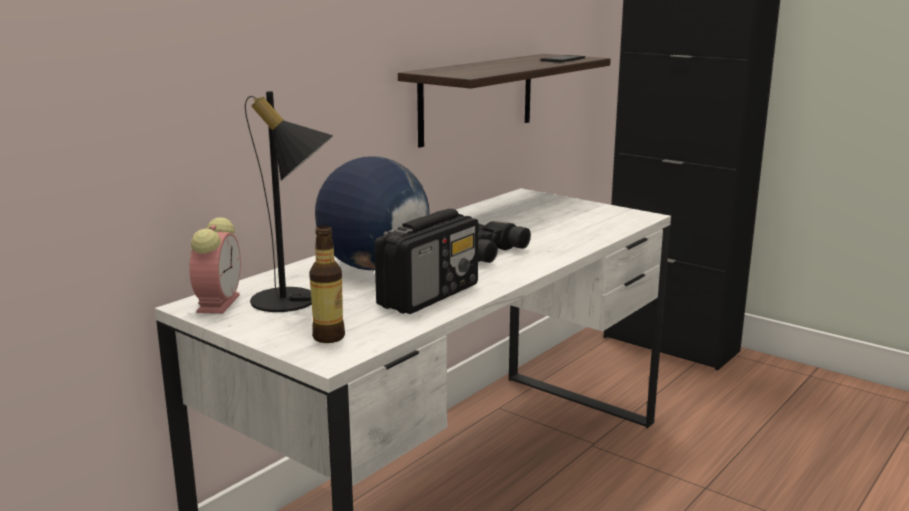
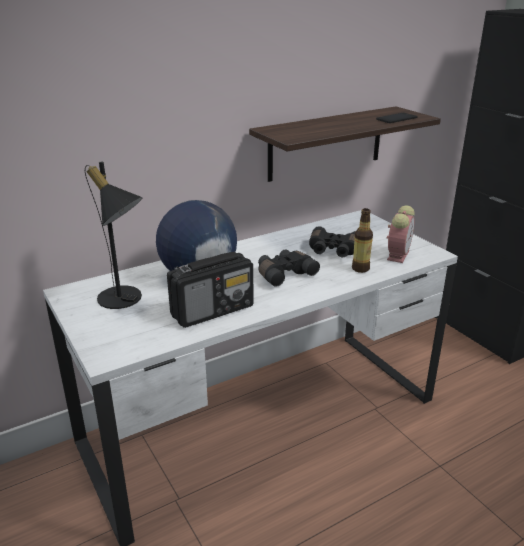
camera: 20 degrees right, 10 degrees up
alarm clock [190,217,241,314] -> alarm clock moved to [387,206,415,263]
bottle [309,225,345,343] -> bottle moved to [352,208,373,273]
none -> black binoculars [309,226,356,257]

